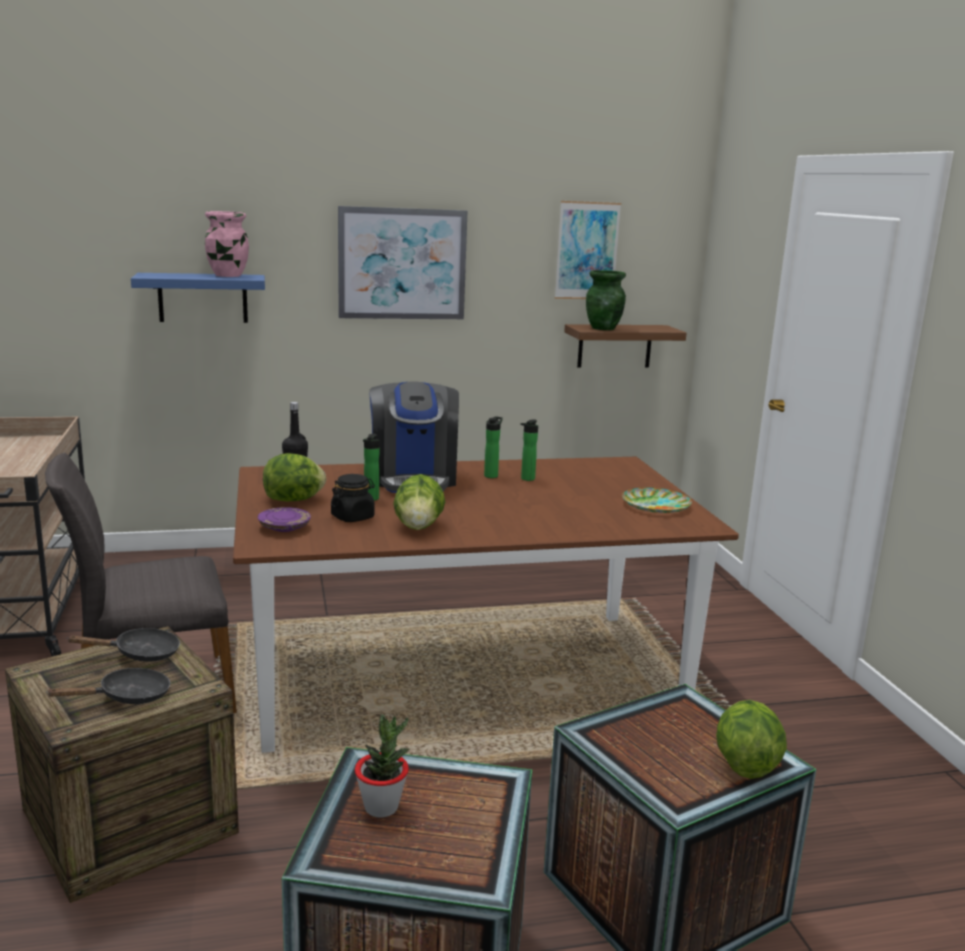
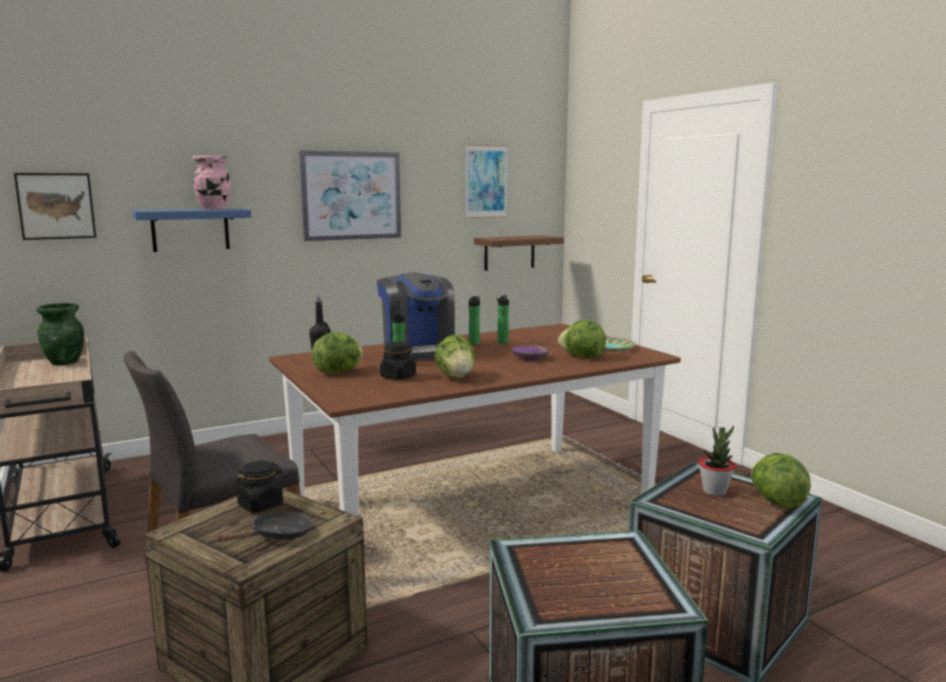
camera: 15 degrees left, 5 degrees down
black frying pan [66,628,180,662] -> black jar [236,460,283,512]
purple plate [258,508,311,532] -> purple plate moved to [512,346,549,360]
potted plant [355,714,409,817] -> potted plant moved to [699,426,736,496]
green vase [586,270,626,330] -> green vase moved to [36,303,84,365]
none -> picture [14,173,96,240]
none -> lettuce [558,320,606,358]

